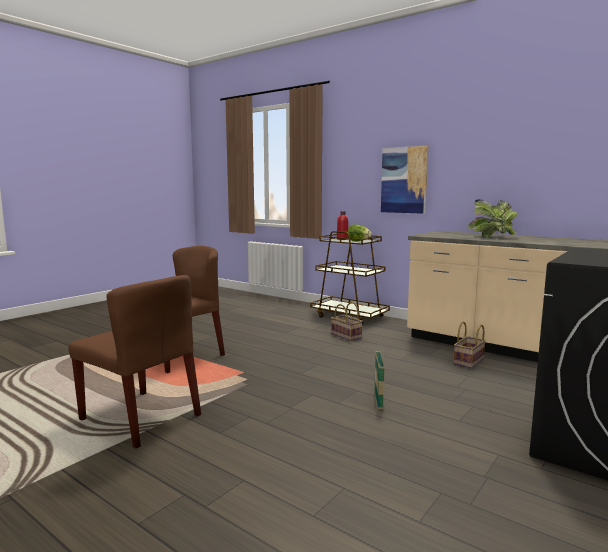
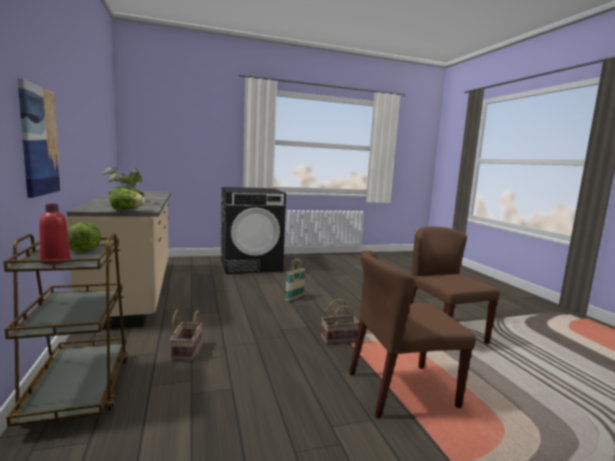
camera: 145 degrees left, 0 degrees up
basket [454,321,486,368] -> basket moved to [321,299,359,345]
none -> lettuce [110,188,145,210]

